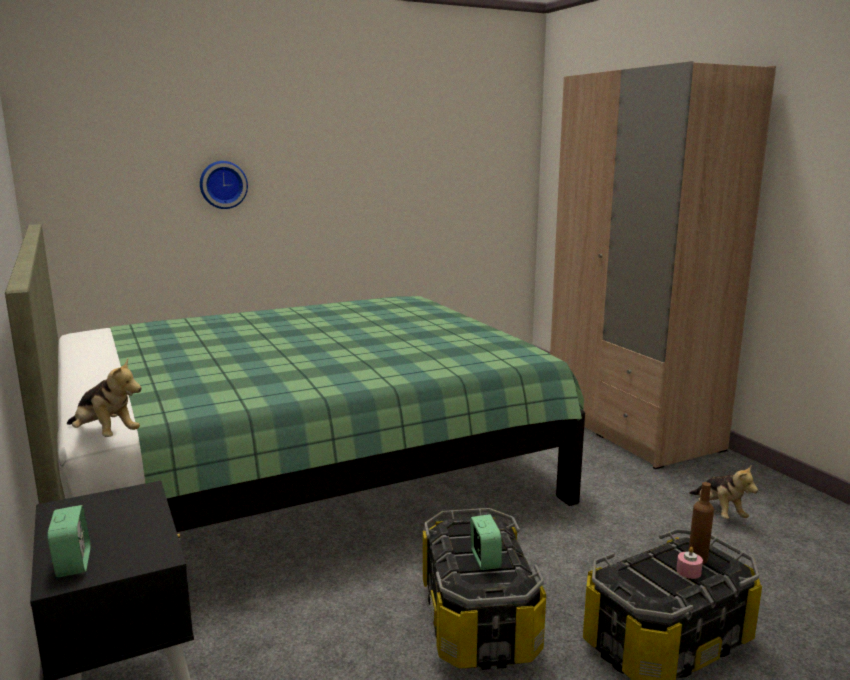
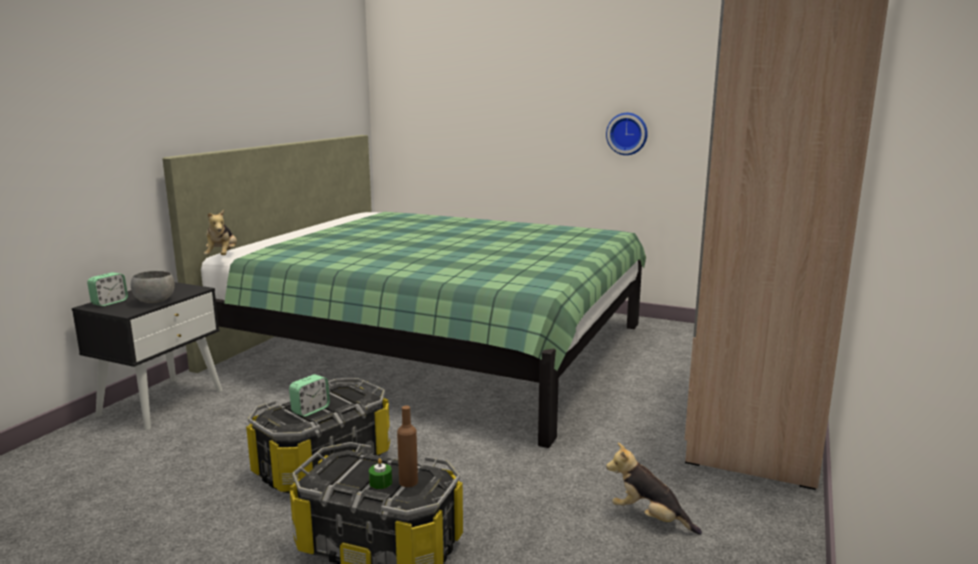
camera: 50 degrees right, 0 degrees up
wall clock [200,161,248,209] -> wall clock moved to [606,113,648,155]
pink candle [676,547,703,579] -> green candle [369,458,392,489]
plush toy [689,465,758,519] -> plush toy turned 90 degrees clockwise [606,443,702,535]
none -> grey bowl [131,271,175,303]

